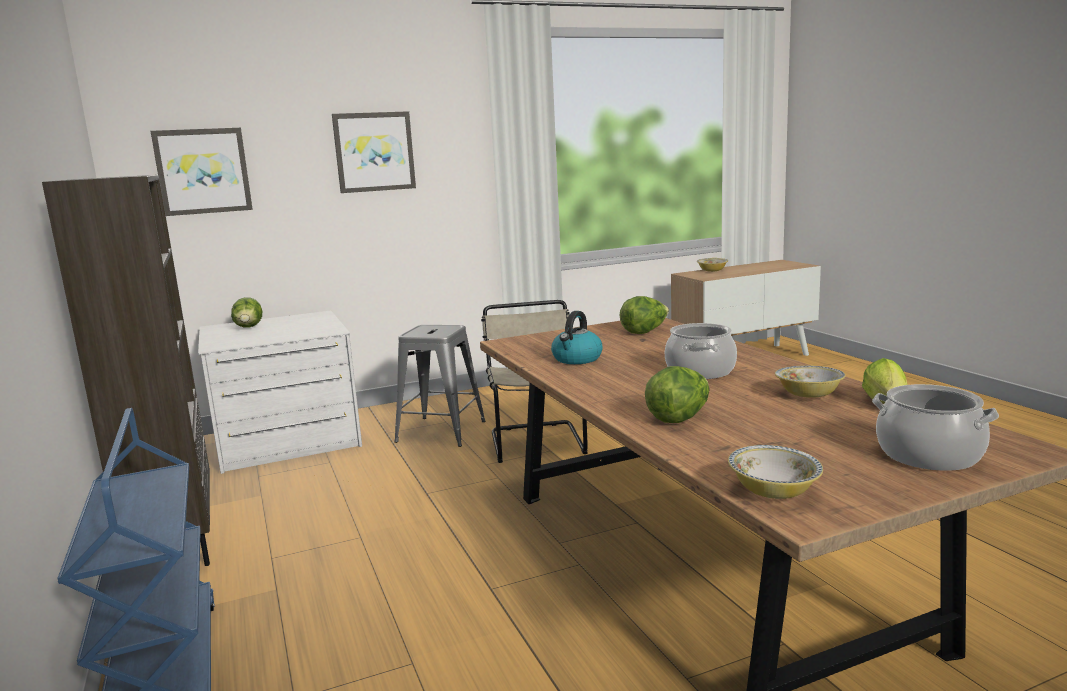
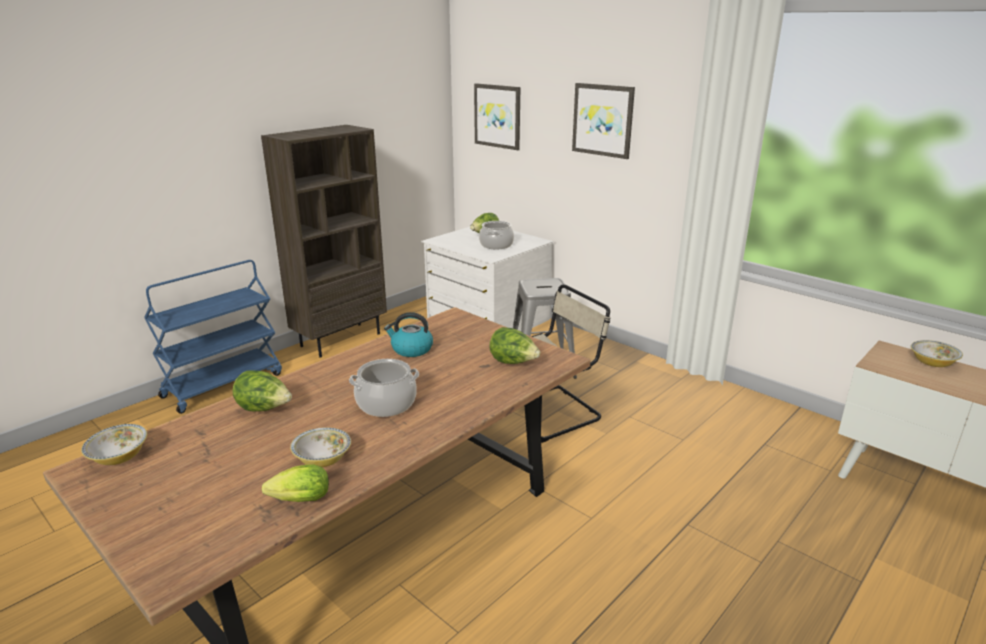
camera: 65 degrees right, 10 degrees up
cooking pot [872,384,999,471] -> cooking pot moved to [479,221,514,249]

